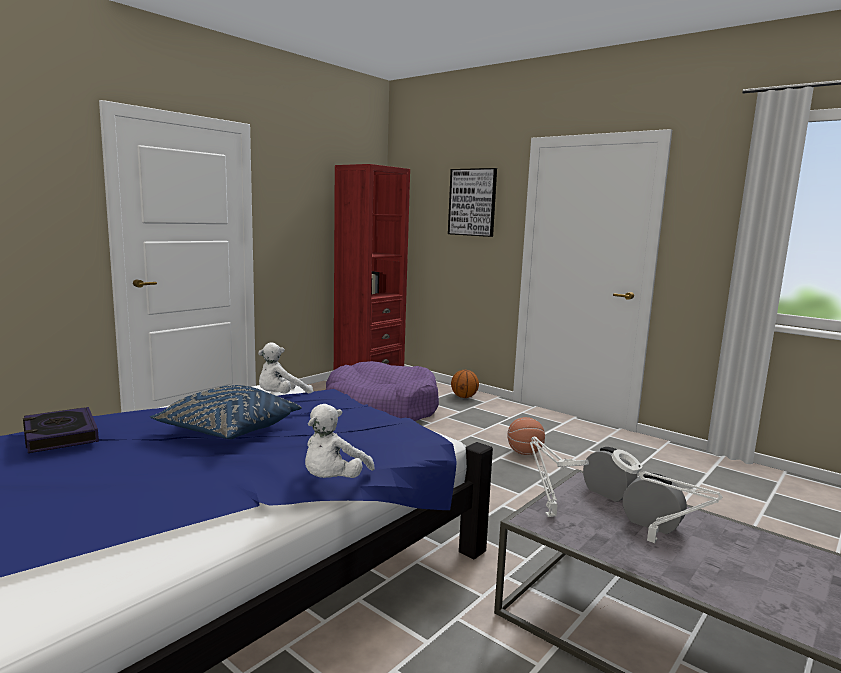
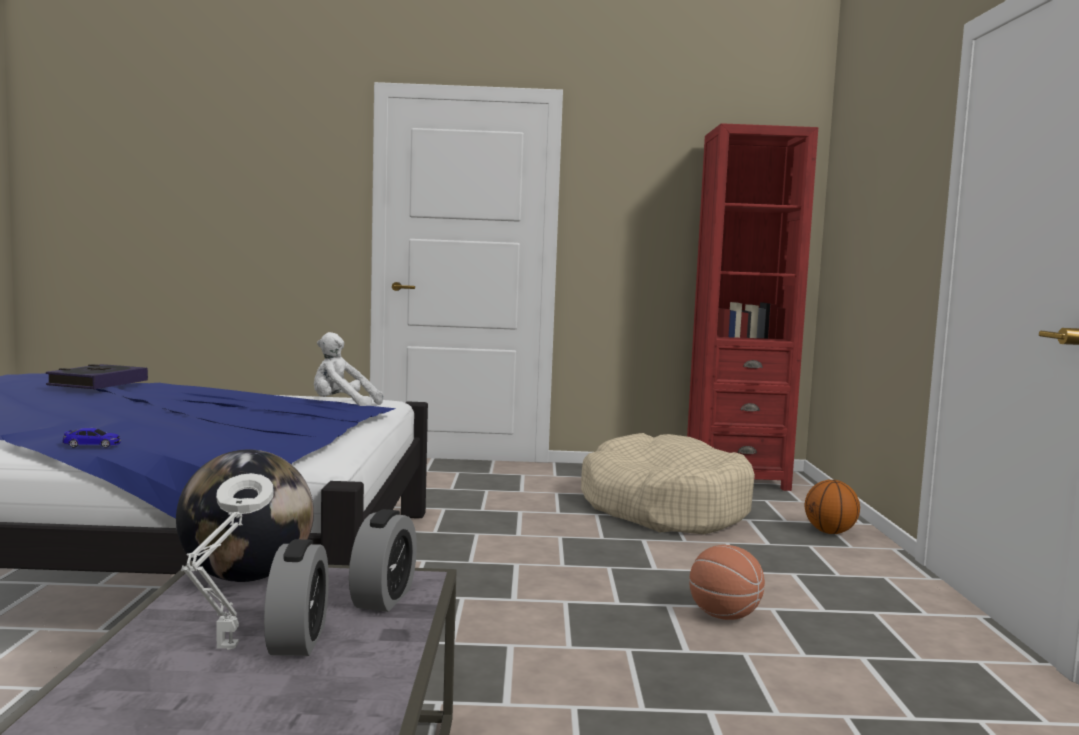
camera: 50 degrees right, 5 degrees down
blue pillow [150,385,302,440] -> none
white plush toy [305,404,375,478] -> toy car [62,428,121,448]
purple dog bed [326,361,439,421] -> beige dog bed [581,433,755,534]
picture [448,168,497,237] -> none
white table lamp [530,436,589,517] -> globe [176,449,314,582]

